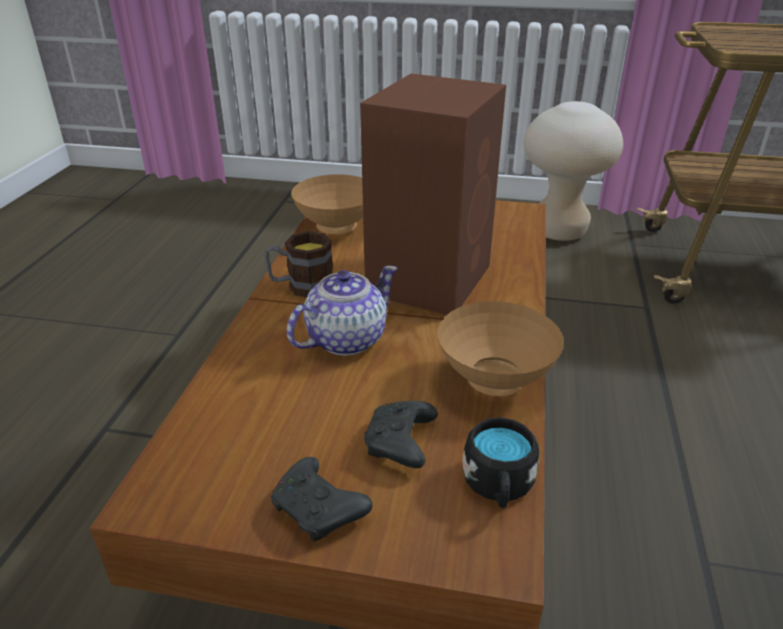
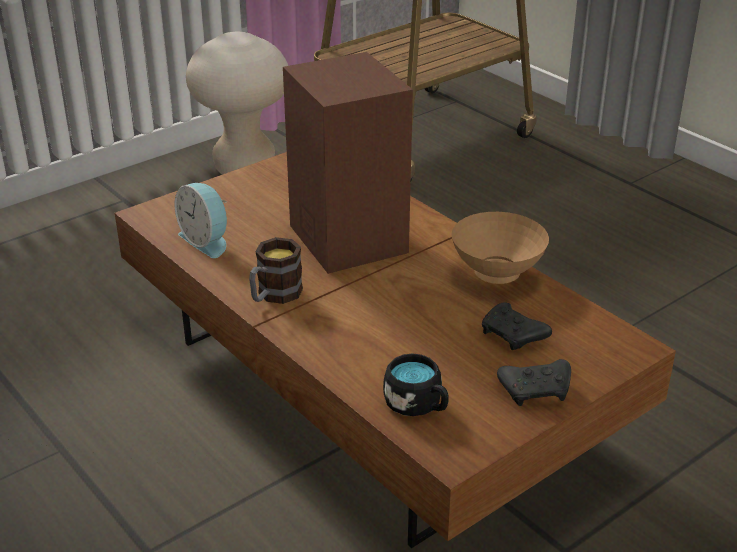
camera: 50 degrees left, 0 degrees up
teapot [287,265,398,356] -> none
brown bowl [291,174,363,234] -> alarm clock [175,183,227,258]
black mug [462,417,539,508] -> black mug moved to [383,353,449,416]

